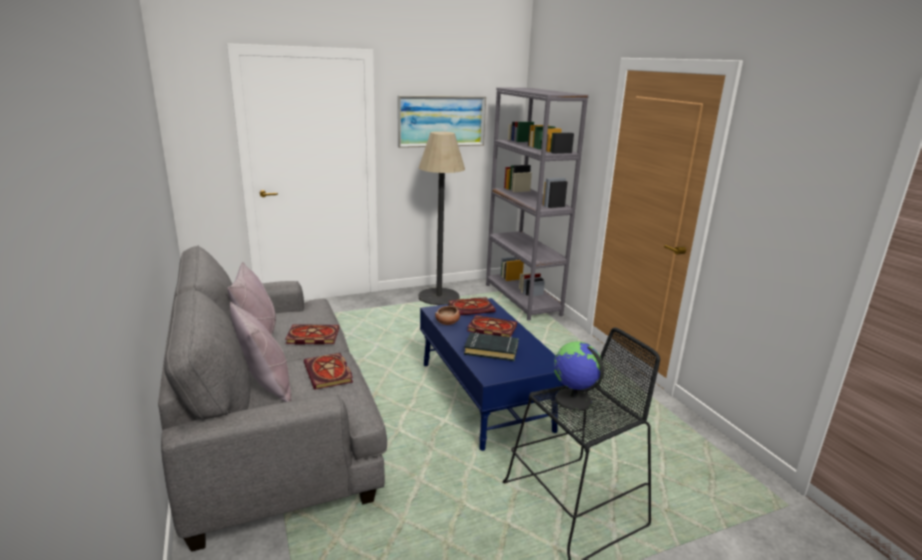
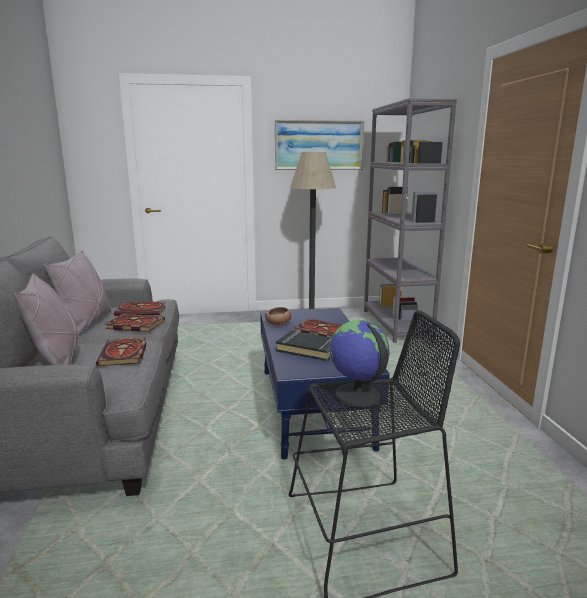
camera: 15 degrees right, 5 degrees down
book [448,297,496,315] -> book moved to [114,302,166,316]

